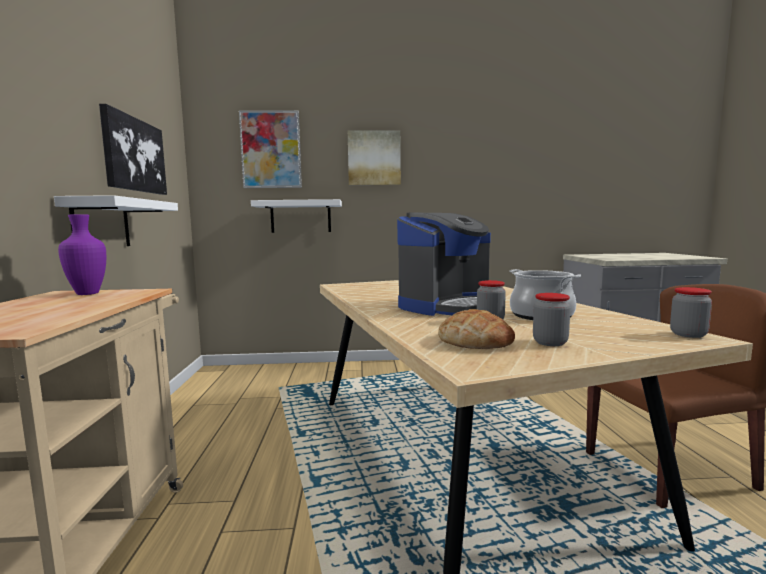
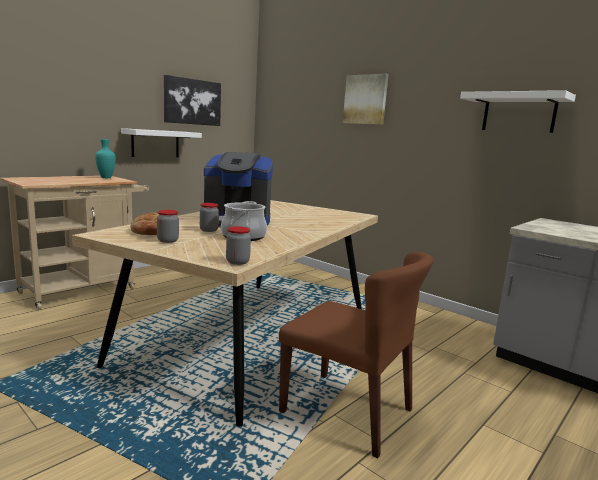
camera: 45 degrees right, 5 degrees up
purple vase [58,214,106,295] -> turquoise vase [95,139,116,178]
picture [239,111,302,188] -> none
white shelf [251,199,342,233] -> white shelf moved to [460,90,576,133]

